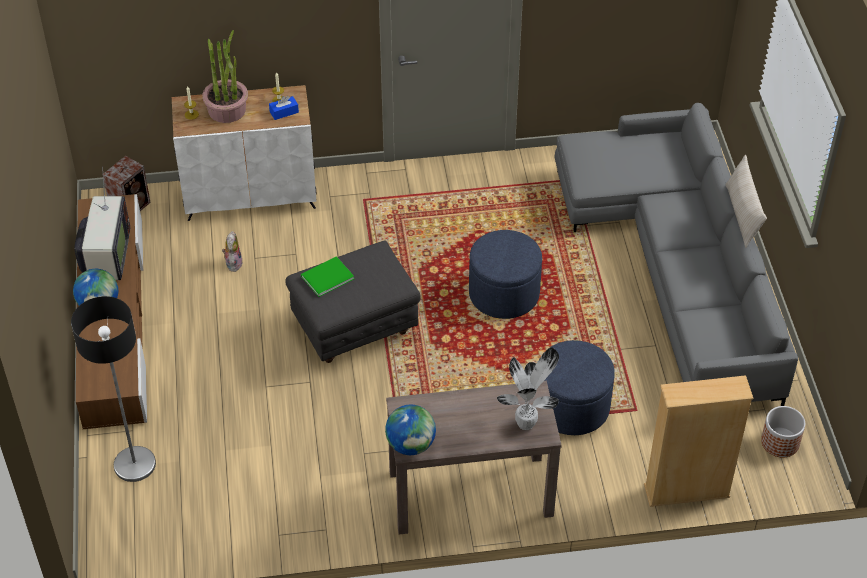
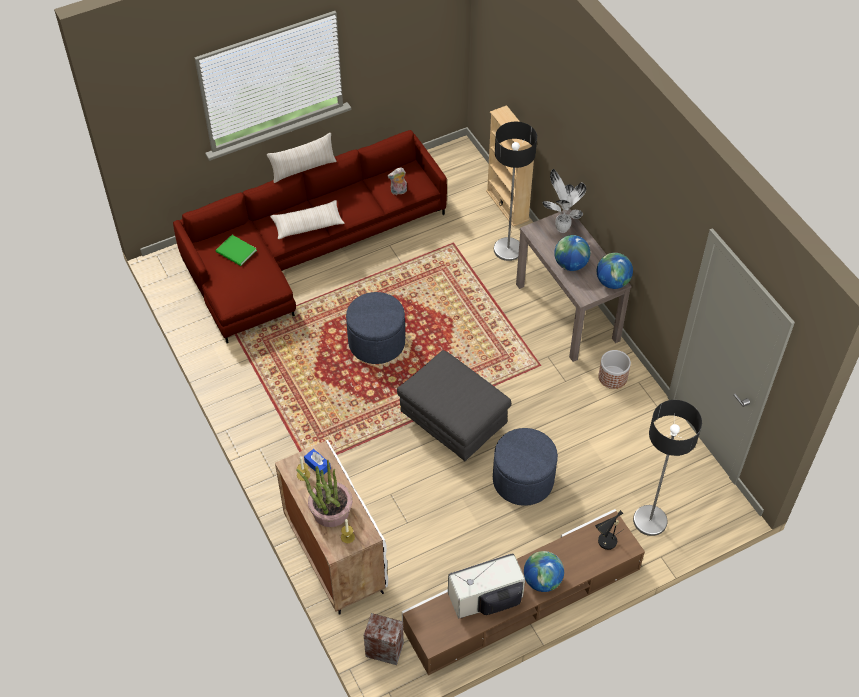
camera: 110 degrees left, 5 degrees up
plush toy [222,231,243,272] -> plush toy moved to [388,167,407,195]
green book [301,256,354,297] -> green book moved to [216,235,257,266]
blue ottoman [542,340,615,435] -> blue ottoman moved to [493,428,558,506]
grey sofa [555,103,798,406] -> red sofa [173,130,447,343]
planter [761,406,805,457] -> planter moved to [598,350,631,389]
none -> beige pillow [270,200,345,239]
none -> floor lamp [494,122,537,261]
none -> globe [554,235,590,271]
none -> black table lamp [595,510,624,550]

